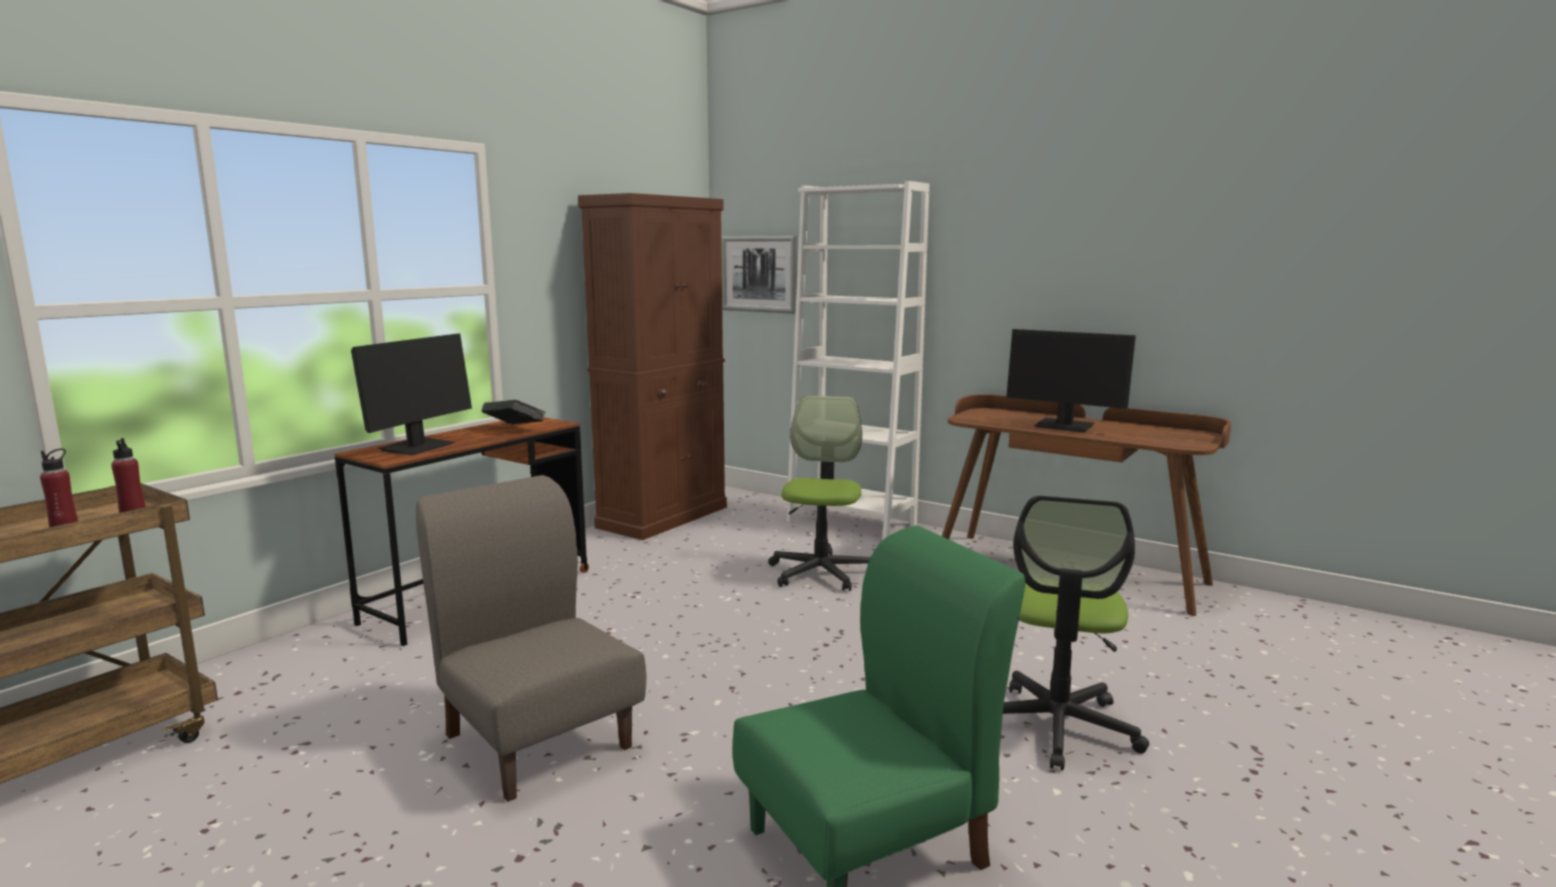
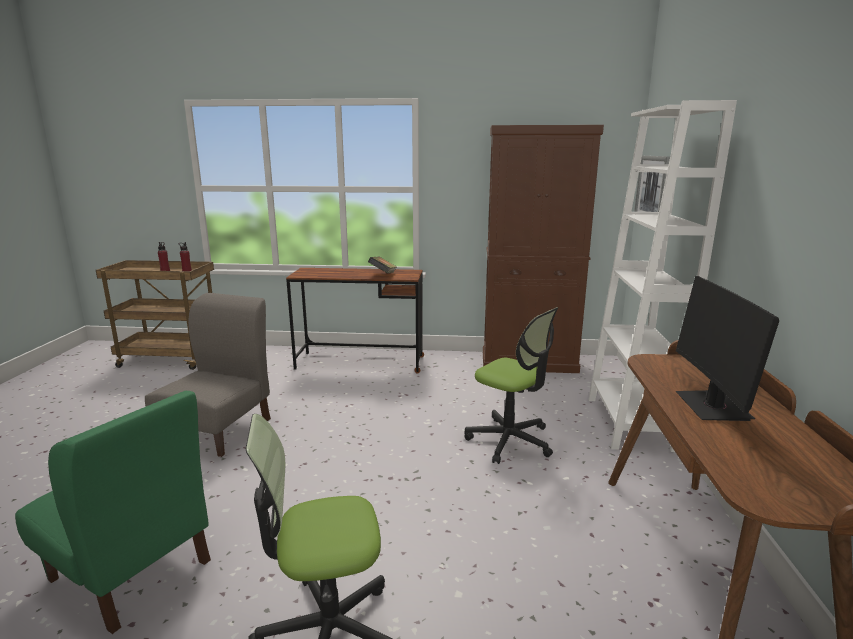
camera: 60 degrees right, 5 degrees up
monitor [351,333,472,455] -> none
office chair [768,396,871,591] -> office chair turned 60 degrees clockwise [465,307,559,464]

